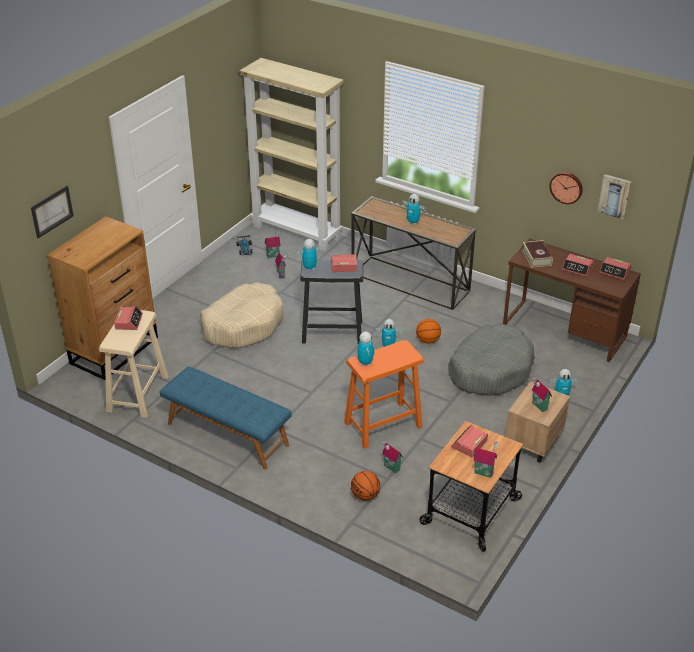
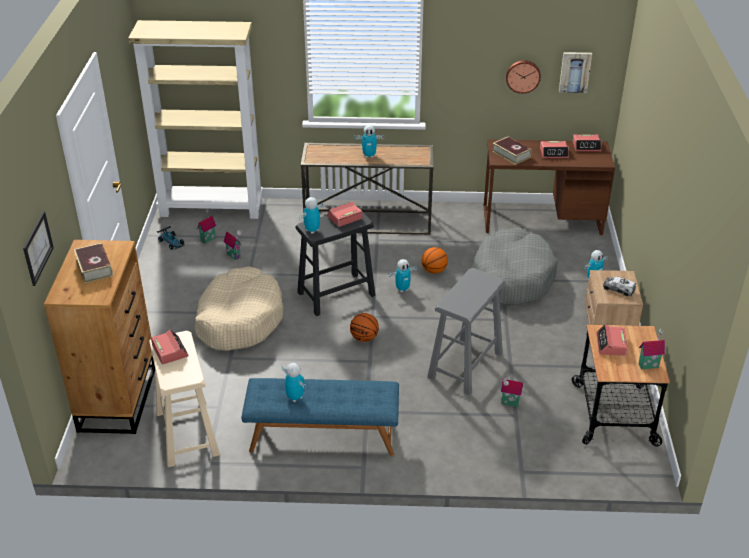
camera: 30 degrees left, 0 degrees up
orange stool [344,340,424,449] -> grey stool [427,268,505,395]
basketball [351,471,380,501] -> basketball moved to [350,313,379,342]
toy robot [357,332,374,366] -> toy robot moved to [281,363,306,402]
toy house [532,377,552,412] -> toy truck [603,276,636,296]
none -> book [74,243,113,283]

